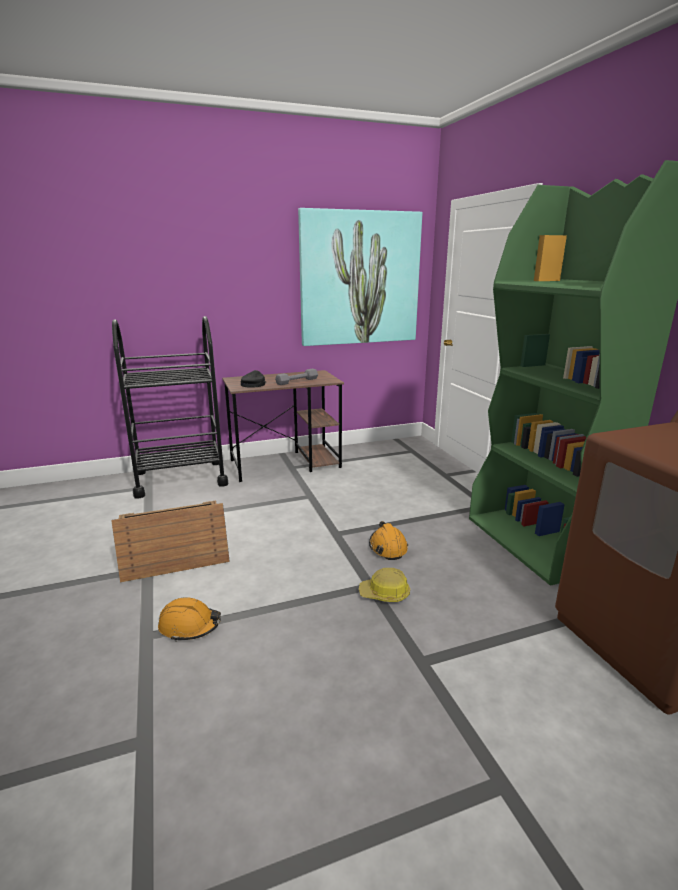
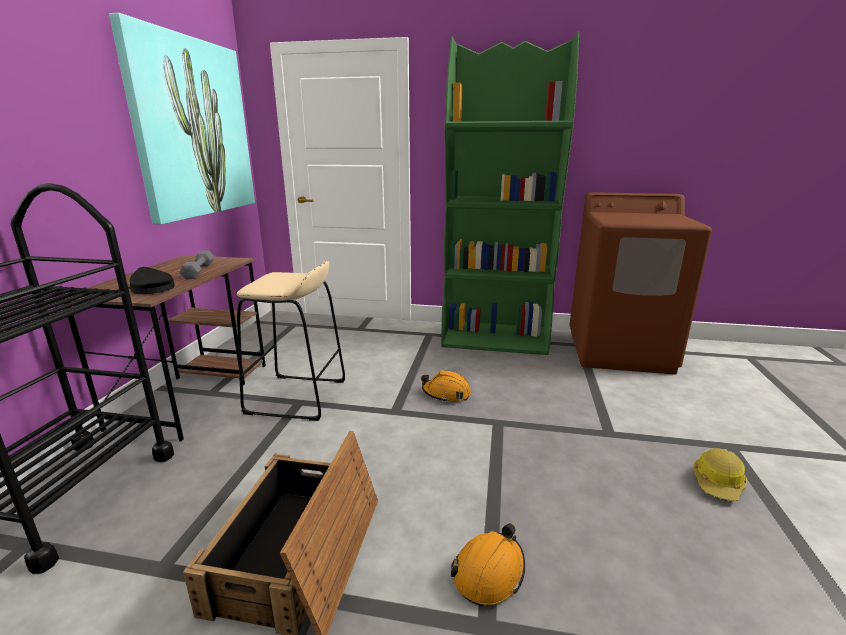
camera: 60 degrees left, 0 degrees up
hard hat [359,568,410,602] -> hard hat moved to [694,448,747,501]
none -> beige stool [236,260,345,421]

